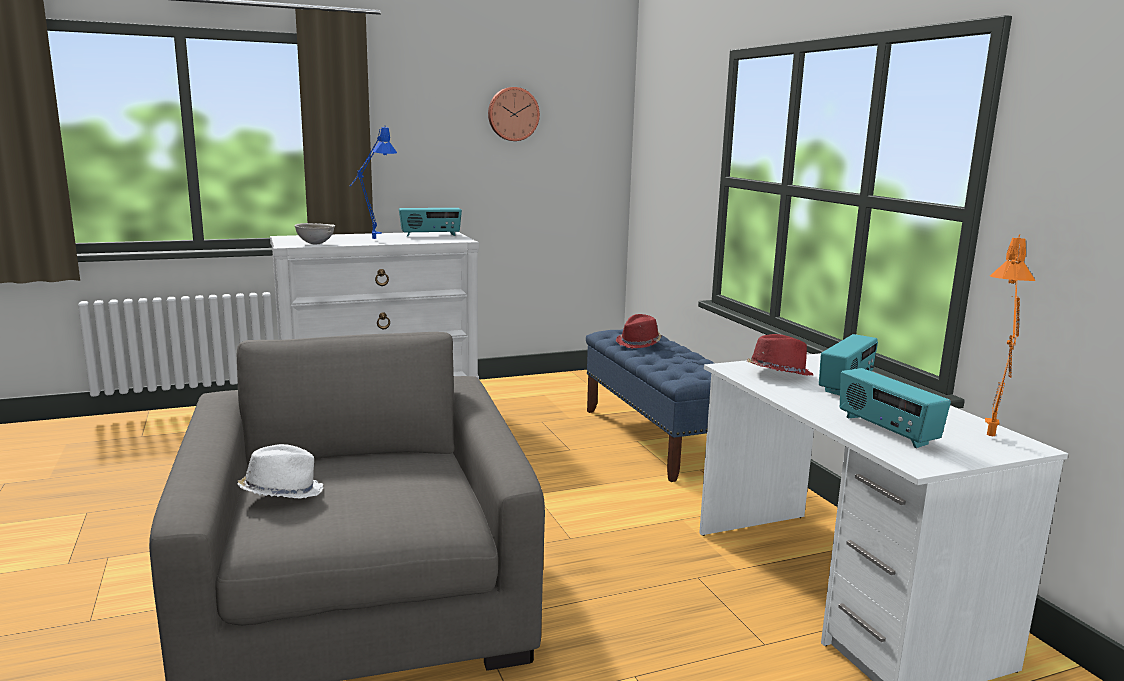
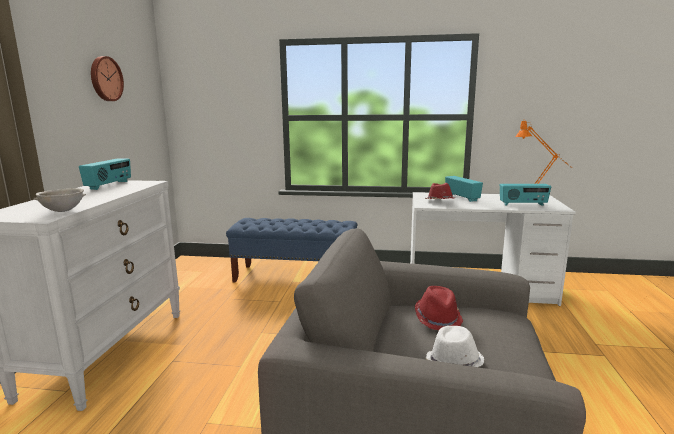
camera: 60 degrees left, 0 degrees up
blue table lamp [350,127,397,239] -> none
red hat [616,314,661,349] -> red hat moved to [415,286,463,330]

